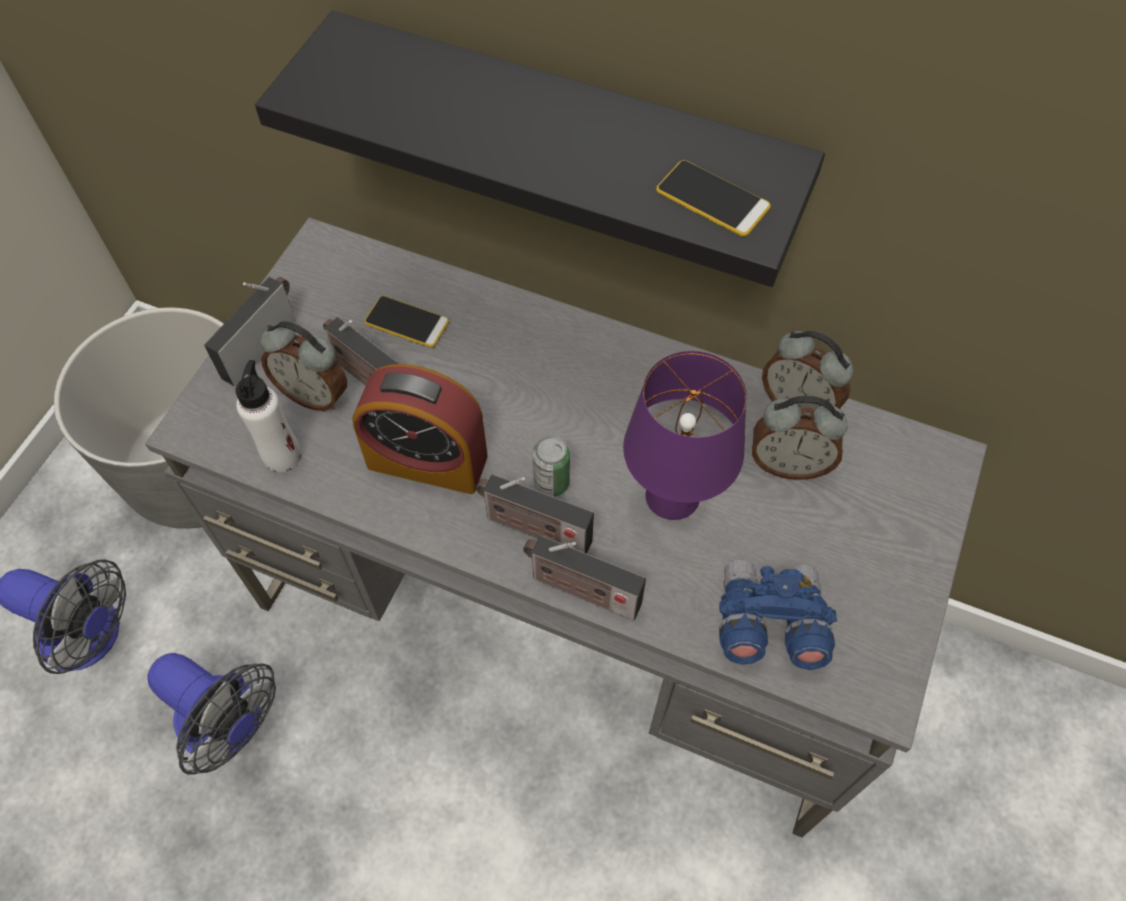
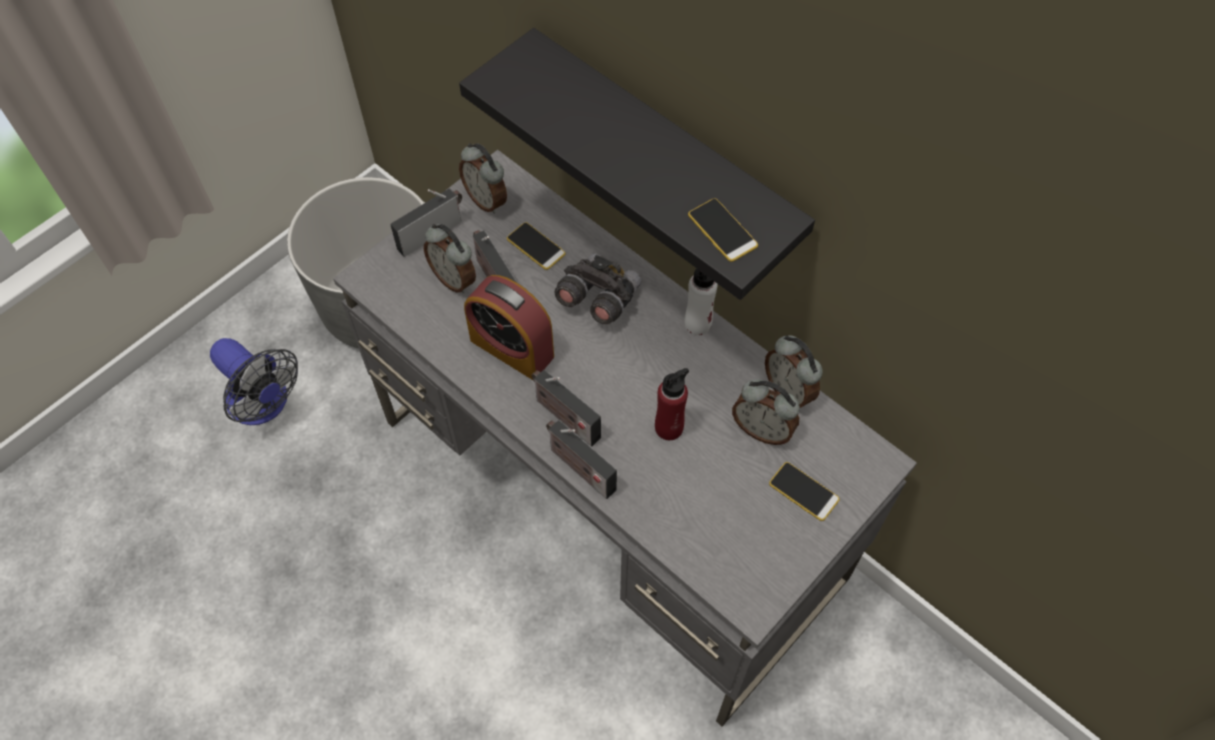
camera: 20 degrees right, 0 degrees up
fan [148,653,276,775] -> none
white bottle [235,360,301,472] -> white bottle moved to [685,268,717,335]
can [533,436,570,497] -> none
purple table lamp [623,351,747,520] -> red bottle [655,368,689,440]
blue binoculars [719,560,837,670] -> none
none -> alarm clock [459,143,507,214]
none -> grey binoculars [555,253,642,325]
none -> phone [769,462,840,521]

